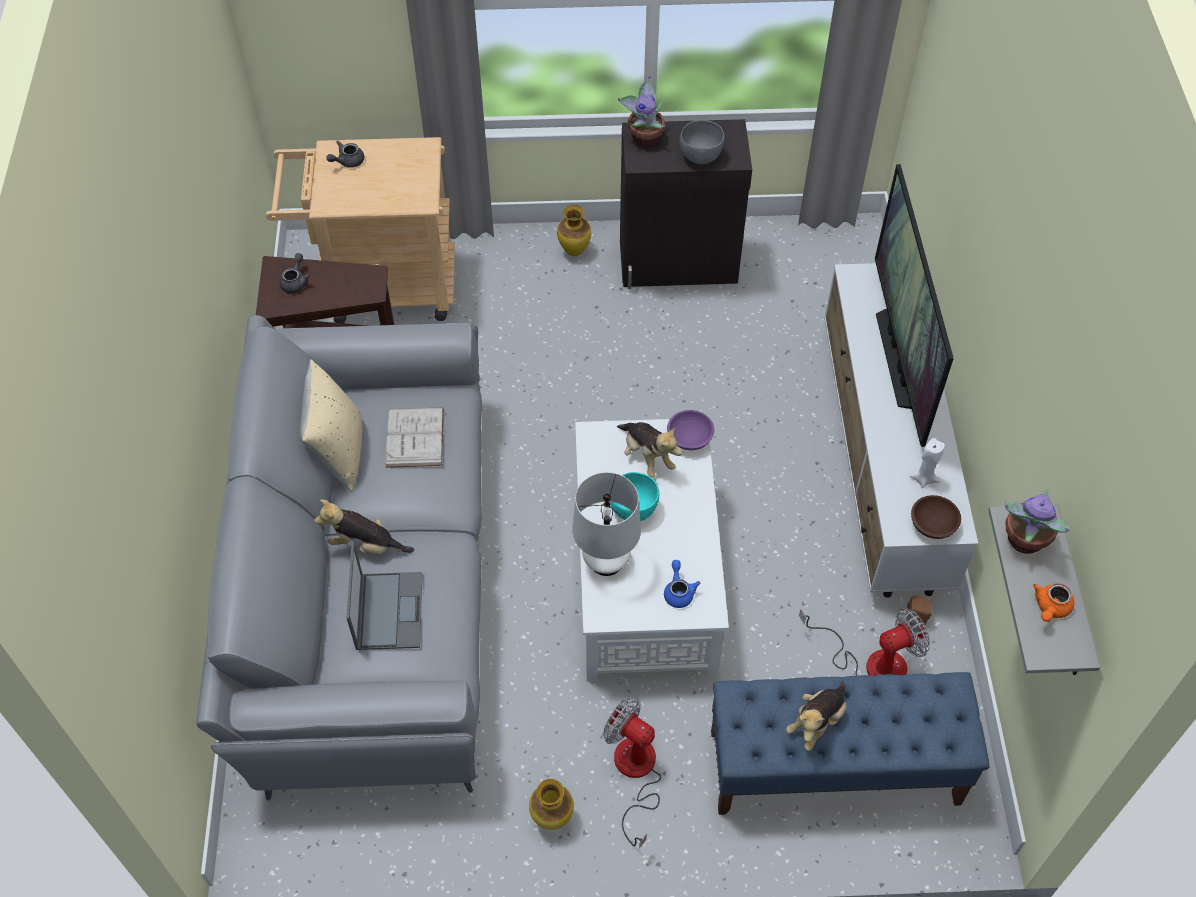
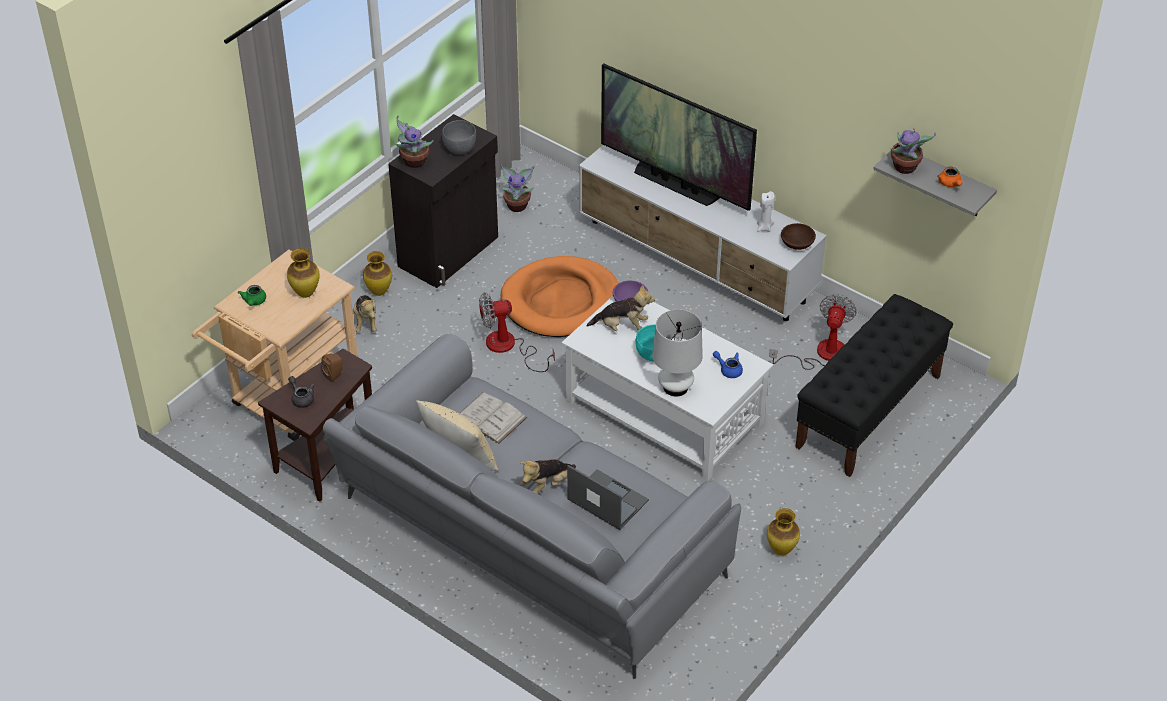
camera: 50 degrees left, 10 degrees down
grey teapot [326,140,364,168] -> green teapot [238,285,266,306]
fan [603,697,661,849] -> fan moved to [479,292,555,372]
blue bench [711,672,990,815] -> black bench [795,294,953,477]
plush toy [786,681,846,751] -> plush toy moved to [353,295,377,332]
brown speaker [906,595,932,625] -> brown speaker moved to [321,354,343,382]
none -> vase [287,248,320,298]
none -> potted plant [499,165,535,212]
none -> orange dog bed [501,256,619,337]

